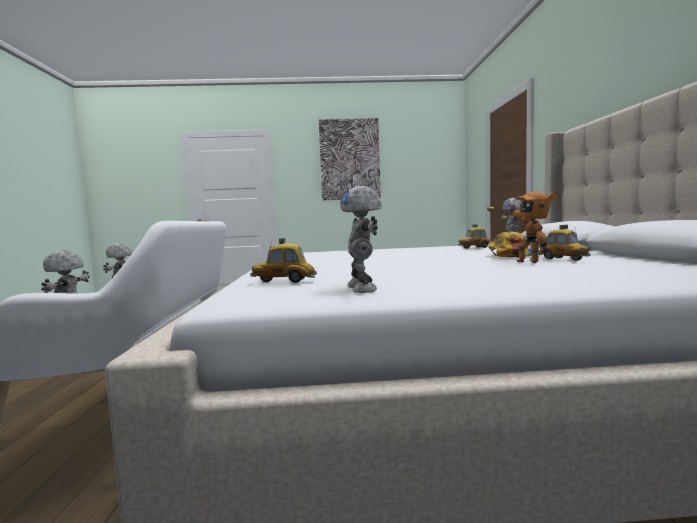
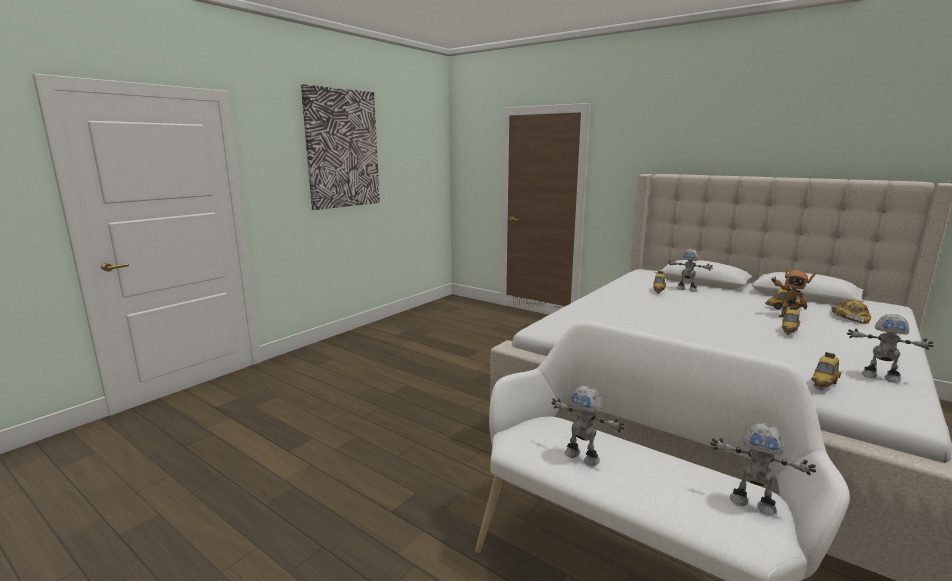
camera: 50 degrees left, 10 degrees up
cap [488,232,543,257] -> cap moved to [831,299,871,324]
none -> toy car [782,306,800,335]

